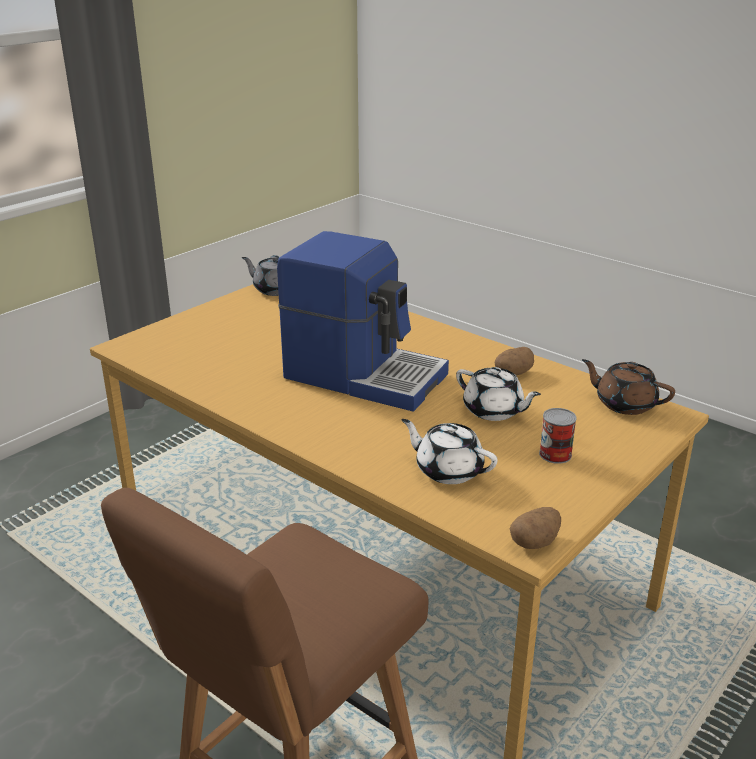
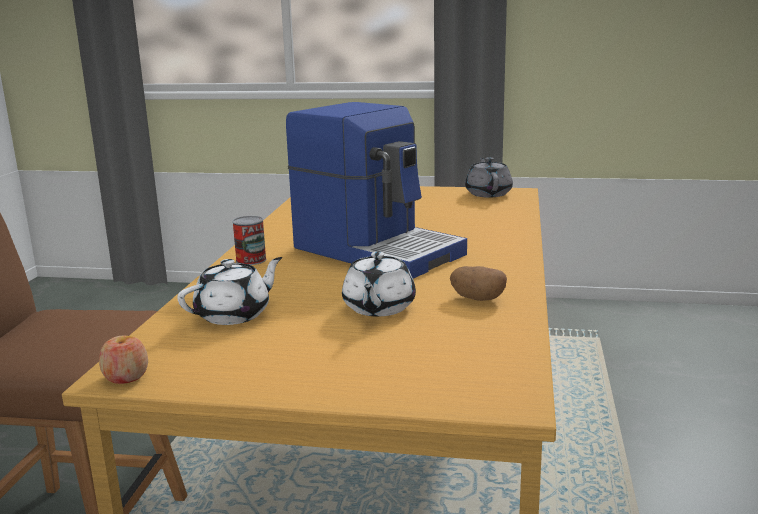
camera: 60 degrees right, 10 degrees down
coffee machine [277,231,449,412] -> coffee machine turned 45 degrees counterclockwise [286,102,467,279]
white teapot [402,419,498,484] -> white teapot turned 45 degrees clockwise [177,257,282,325]
potato [510,507,561,549] -> apple [99,336,148,384]
can [539,408,577,464] -> can moved to [232,216,266,265]
brown teapot [582,359,675,415] -> none

